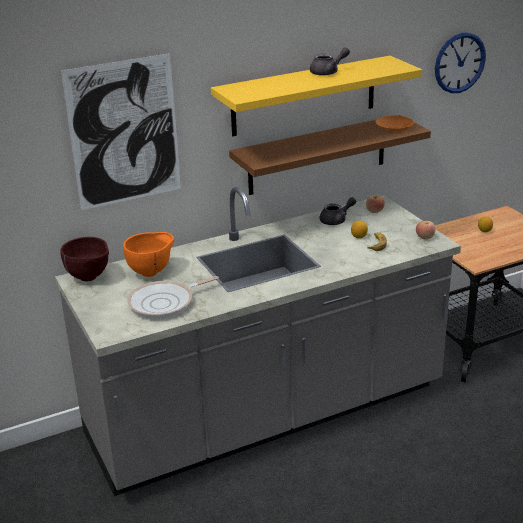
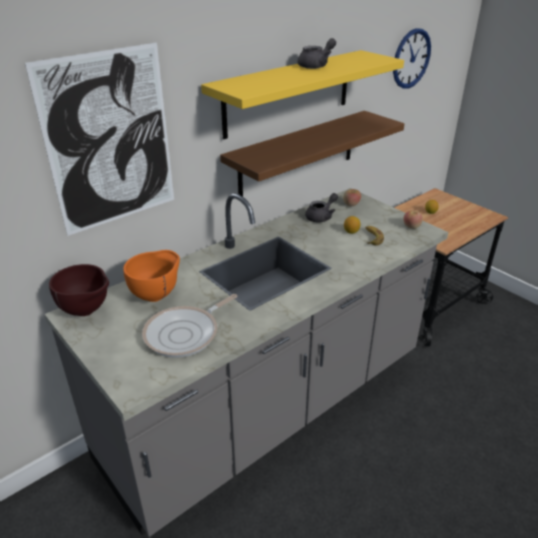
camera: 15 degrees left, 5 degrees up
orange plate [375,115,414,131] -> none

